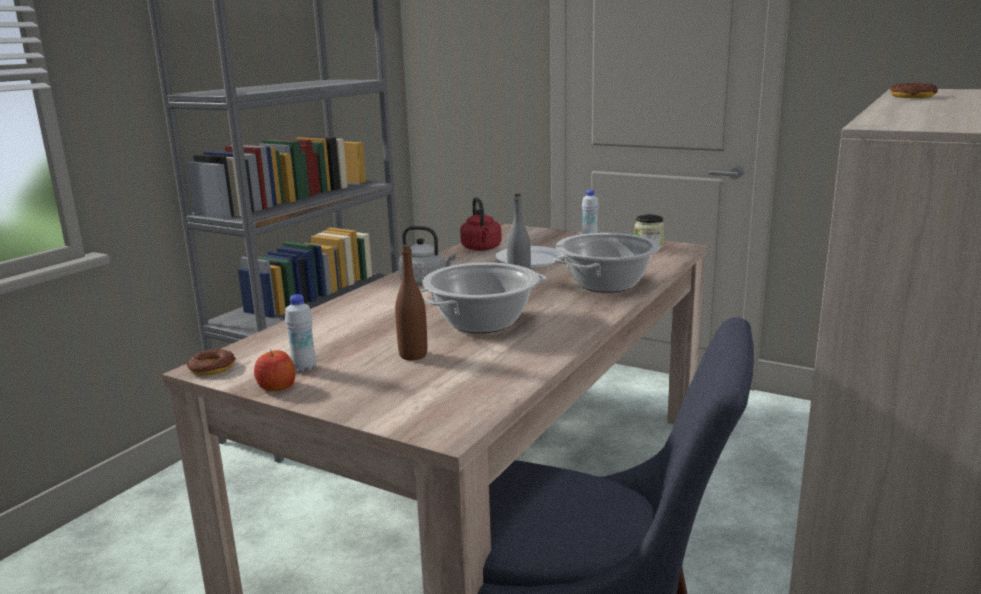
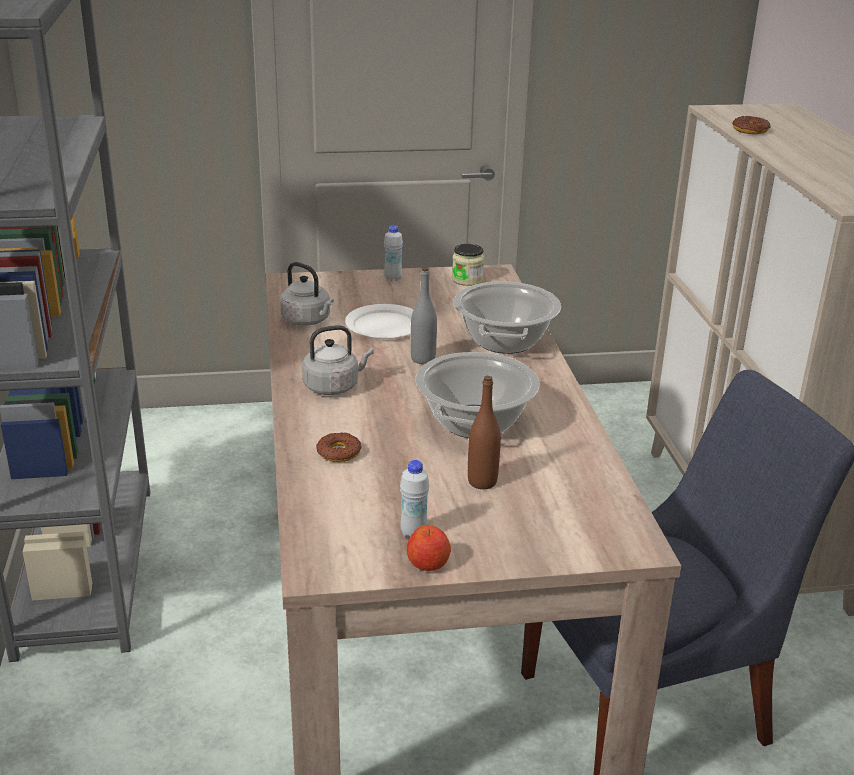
camera: 40 degrees left, 10 degrees up
donut [187,349,236,375] -> donut moved to [316,432,362,462]
red kettle [460,197,502,251] -> grey kettle [280,262,334,326]

